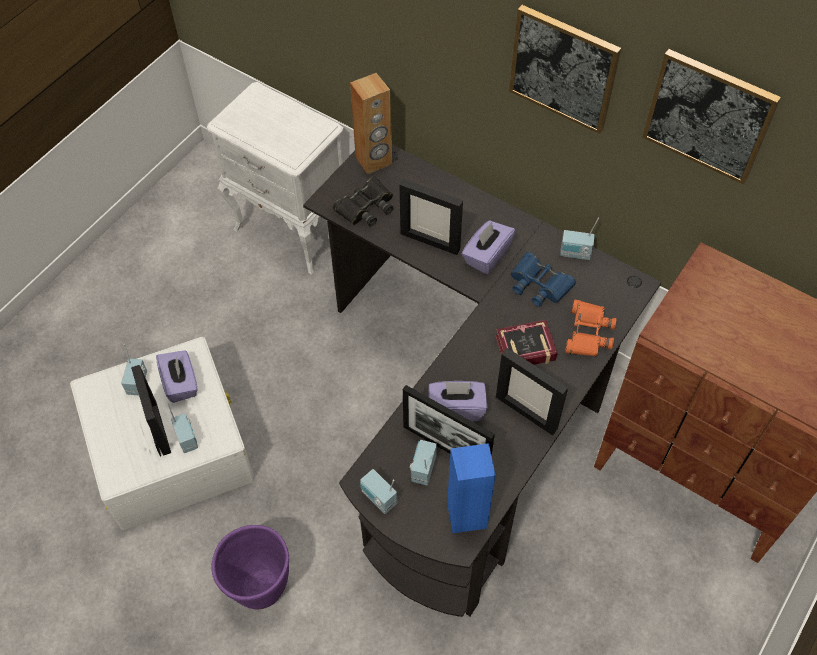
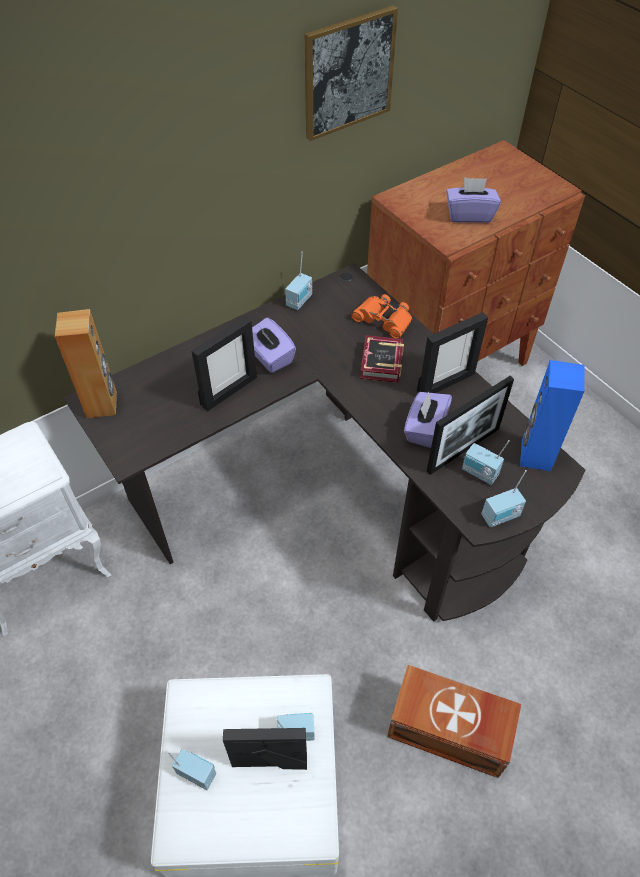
camera: 70 degrees left, 5 degrees down
purple tissue box [156,350,198,403] -> purple tissue box moved to [446,177,501,223]
purple planter [211,525,289,609] -> brown storage box [387,665,521,778]
black binoculars [333,176,393,227] -> none
picture [509,5,621,134] -> none
blue binoculars [511,252,576,307] -> none

